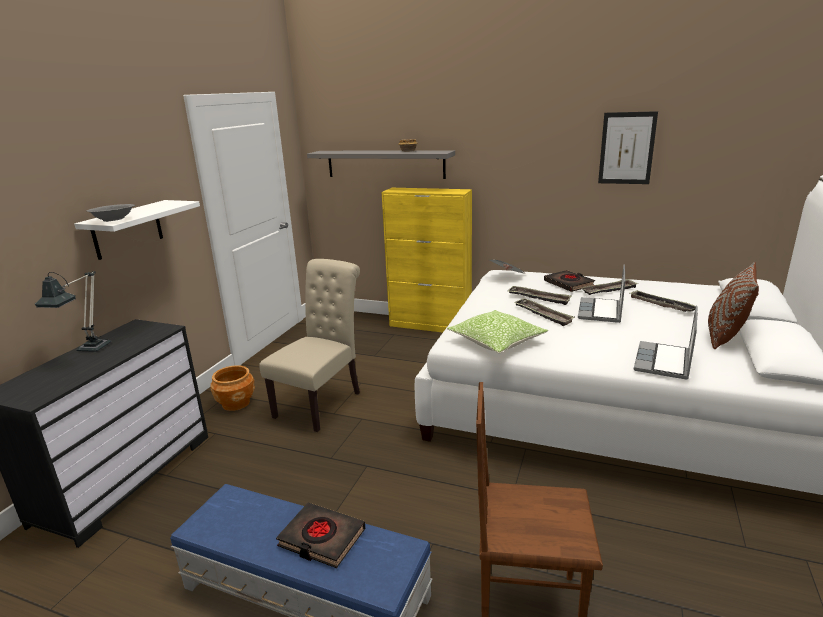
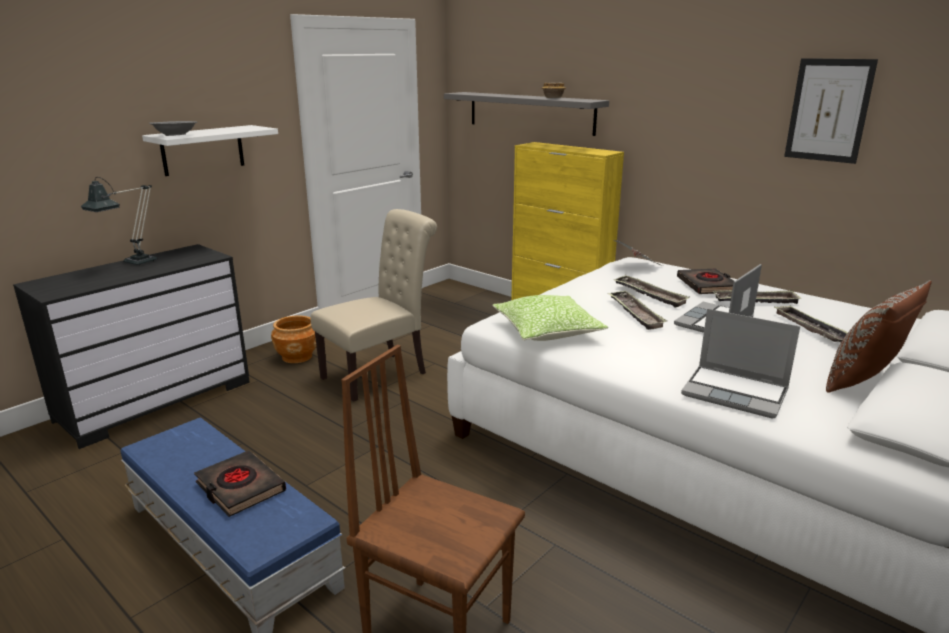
camera: 20 degrees right, 0 degrees up
laptop [634,306,697,380] -> laptop turned 105 degrees counterclockwise [681,309,800,419]

